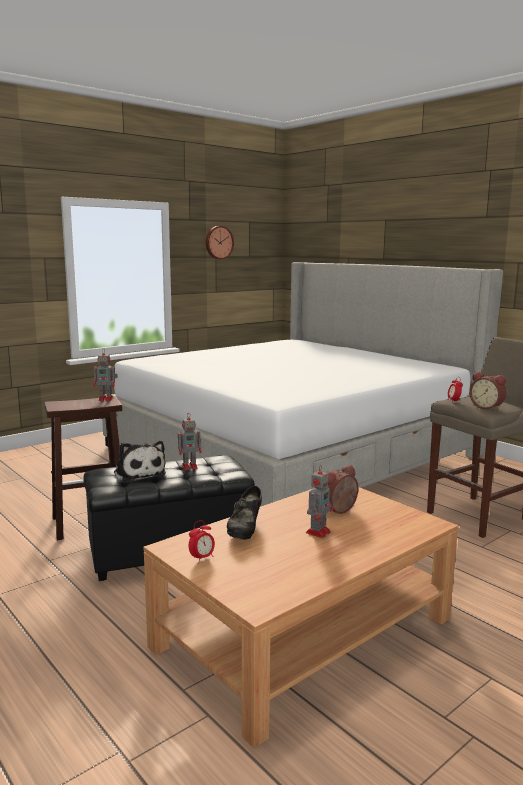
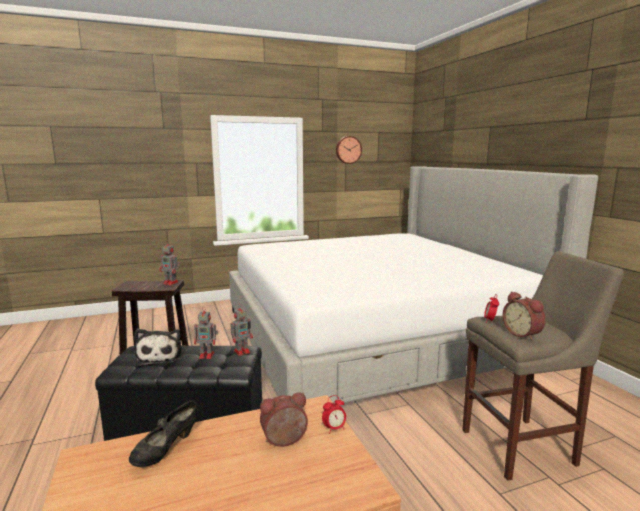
camera: 20 degrees right, 0 degrees up
alarm clock [189,520,215,563] -> alarm clock moved to [322,395,346,434]
toy robot [306,466,334,538] -> toy robot moved to [230,304,253,356]

